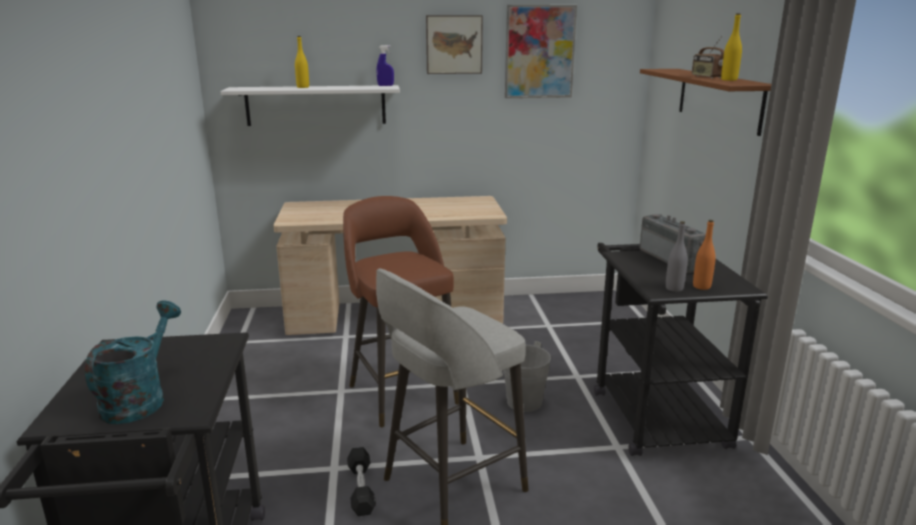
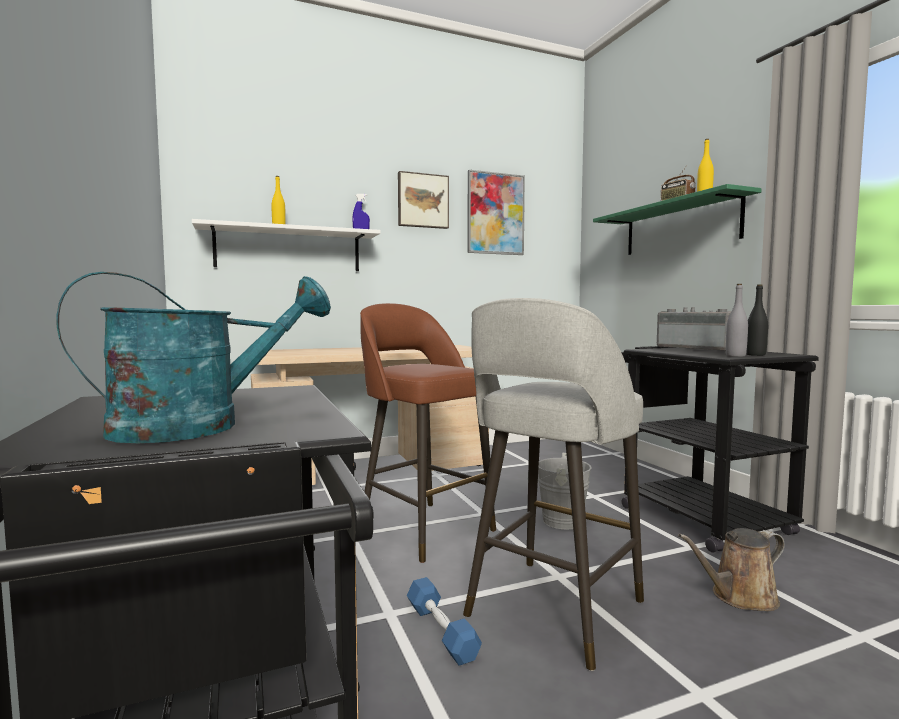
camera: 15 degrees left, 15 degrees down
turquoise watering can [85,300,181,424] -> turquoise watering can turned 60 degrees clockwise [57,272,331,443]
black dumbbell [347,447,376,516] -> blue dumbbell [407,577,482,666]
brown shelf [640,69,771,136] -> green shelf [593,184,762,255]
orange bottle [693,220,716,290] -> black bottle [746,284,768,356]
none -> brown watering can [678,528,785,611]

